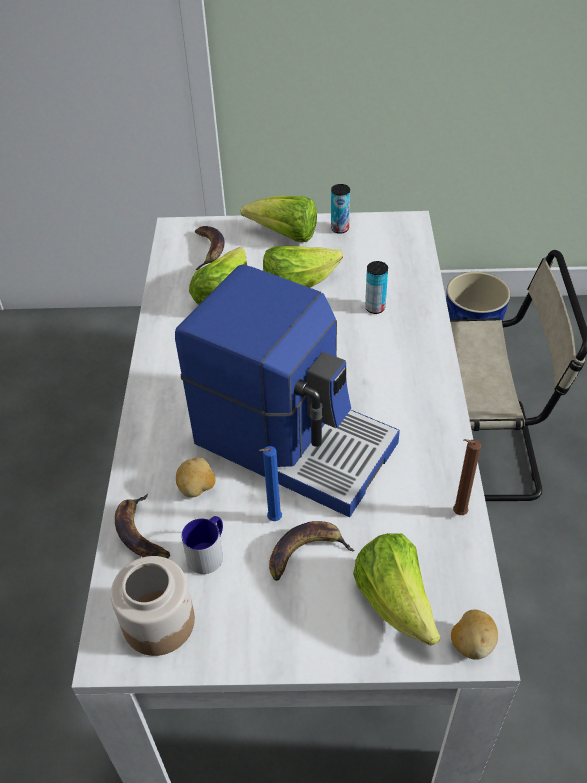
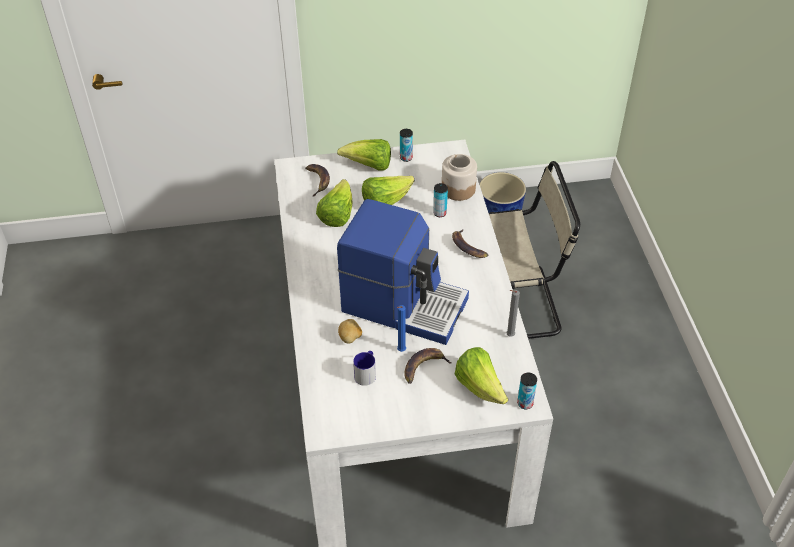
camera: 10 degrees left, 0 degrees up
jar [111,556,195,656] -> jar moved to [442,154,477,201]
banana [115,494,170,559] -> banana moved to [452,230,488,258]
potato [451,610,498,660] -> can [517,373,537,409]
brown candle [453,439,481,515] -> grey candle [506,290,520,337]

